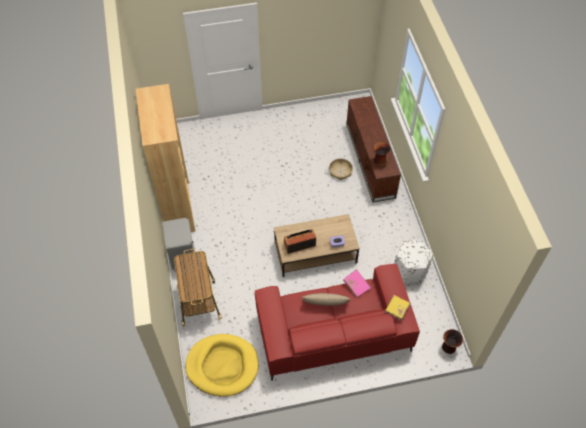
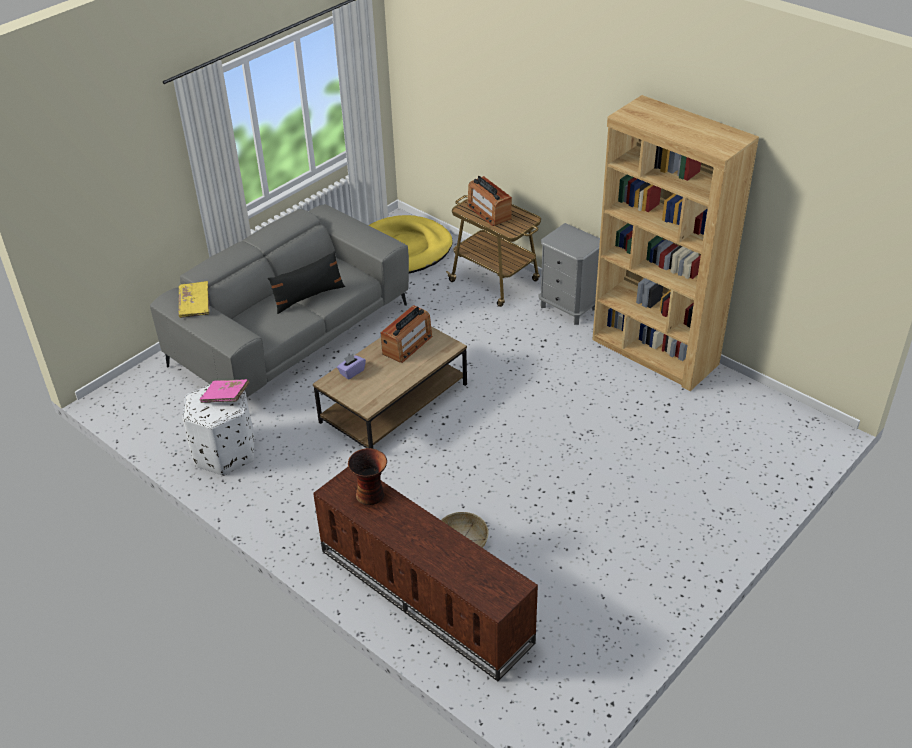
camera: 145 degrees right, 15 degrees down
red sofa [255,264,420,381] -> grey sofa [150,204,409,397]
beige pillow [302,293,350,305] -> black pillow [268,251,345,314]
pink book [343,269,371,298] -> pink book moved to [199,379,250,403]
vase [442,329,463,354] -> none
none -> radio [467,176,512,226]

